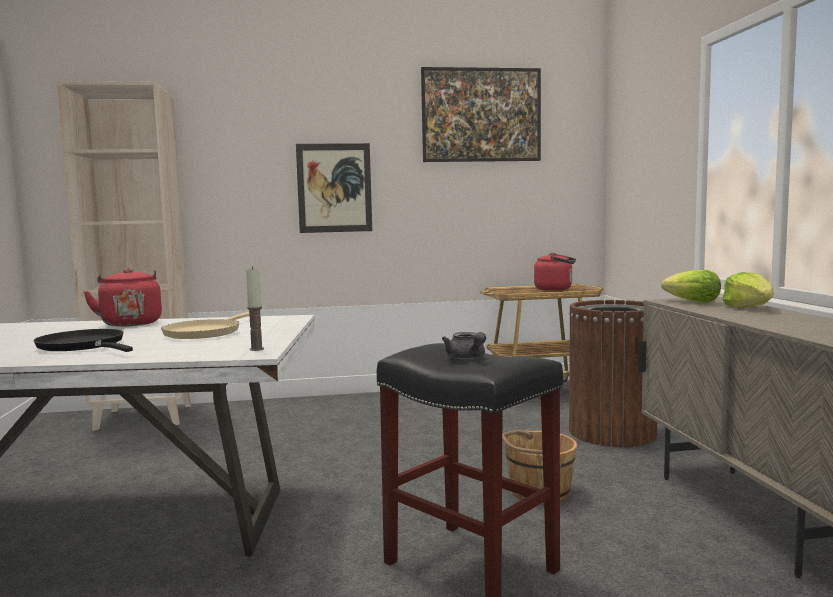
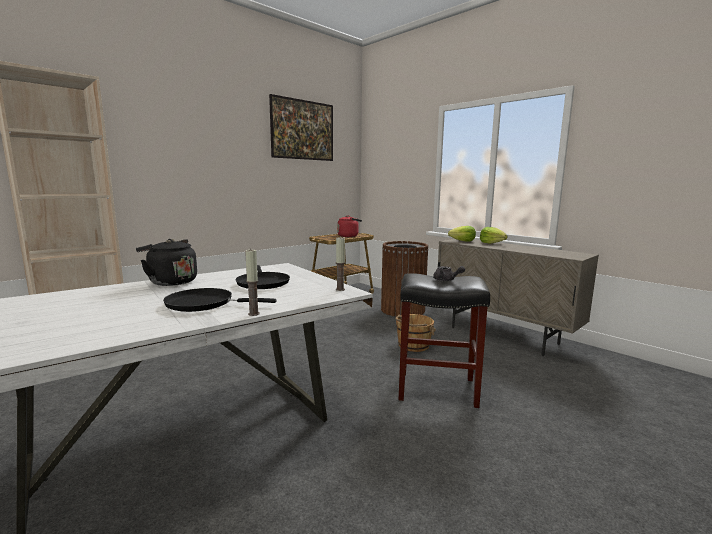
camera: 35 degrees left, 5 degrees up
red kettle [83,268,162,327] -> black kettle [136,239,197,286]
beige frying pan [161,312,250,339] -> black frying pan [235,265,290,289]
picture [296,143,372,233] -> none
none -> candle [245,248,260,316]

